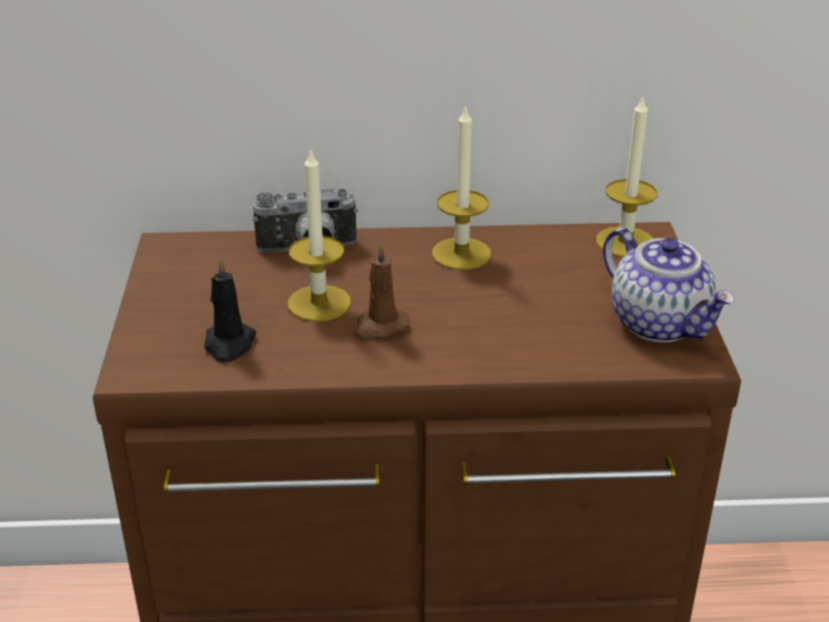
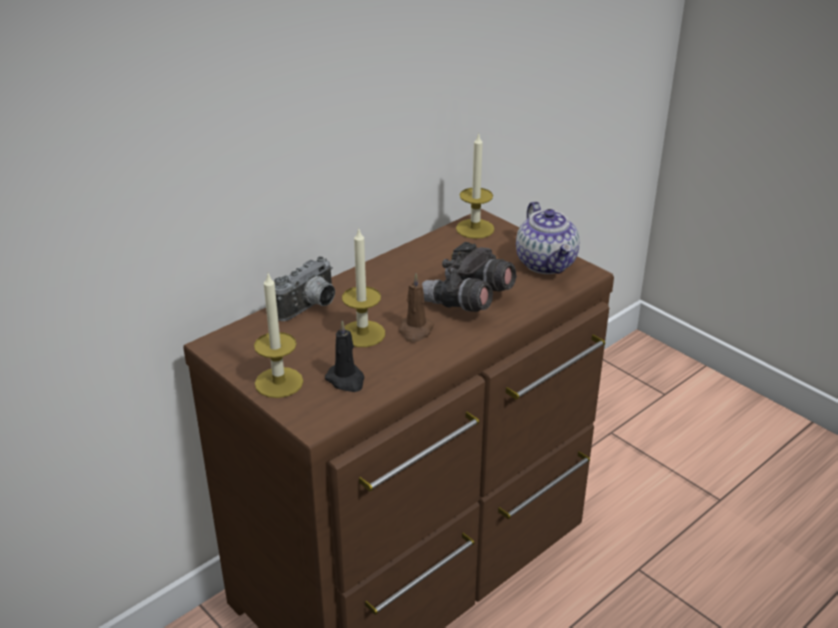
camera: 40 degrees left, 0 degrees up
candle [432,104,491,270] -> candle moved to [254,274,303,398]
teapot [603,228,735,342] -> teapot turned 60 degrees clockwise [516,201,580,274]
none -> grey binoculars [422,242,517,312]

